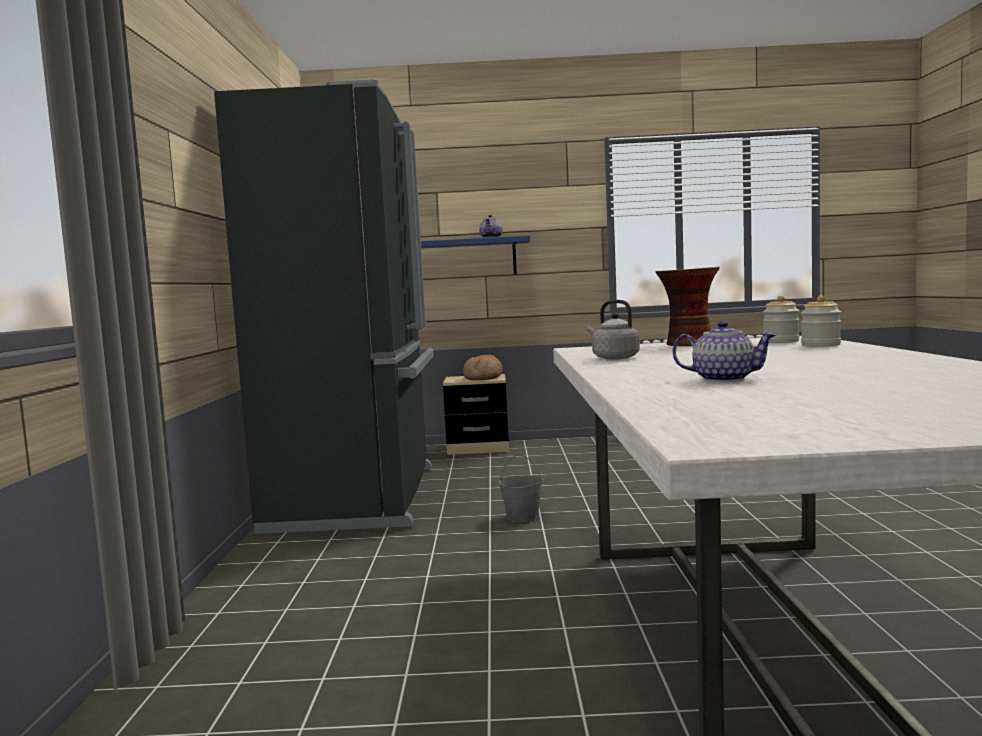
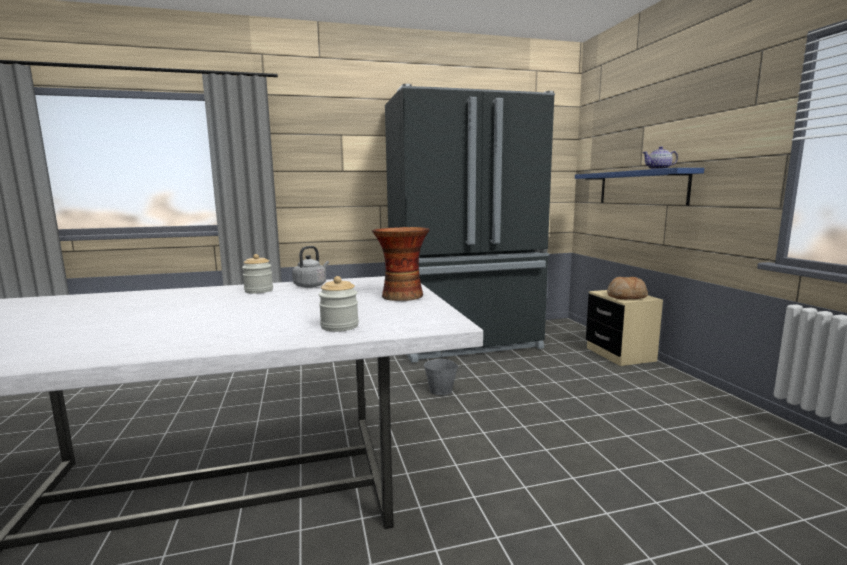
camera: 75 degrees right, 5 degrees up
teapot [672,321,776,382] -> none
jar [763,296,800,343] -> jar moved to [242,254,273,294]

